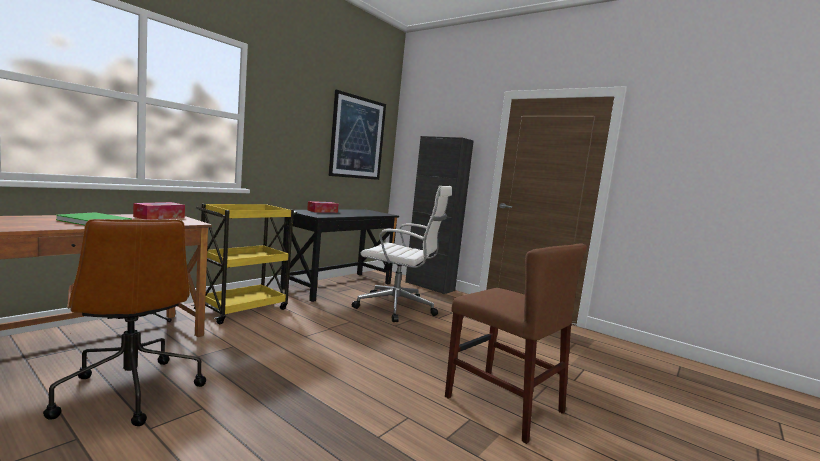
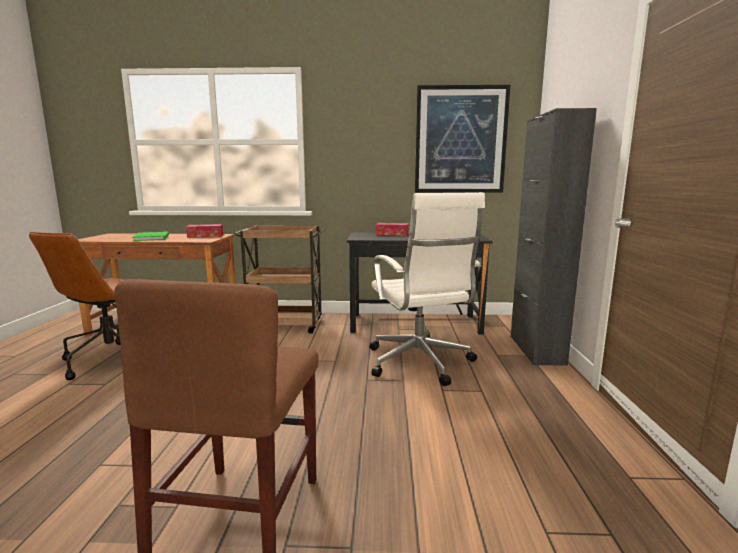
camera: 55 degrees right, 5 degrees up
yellow cart [192,204,297,324] -> brown cart [234,226,325,334]

